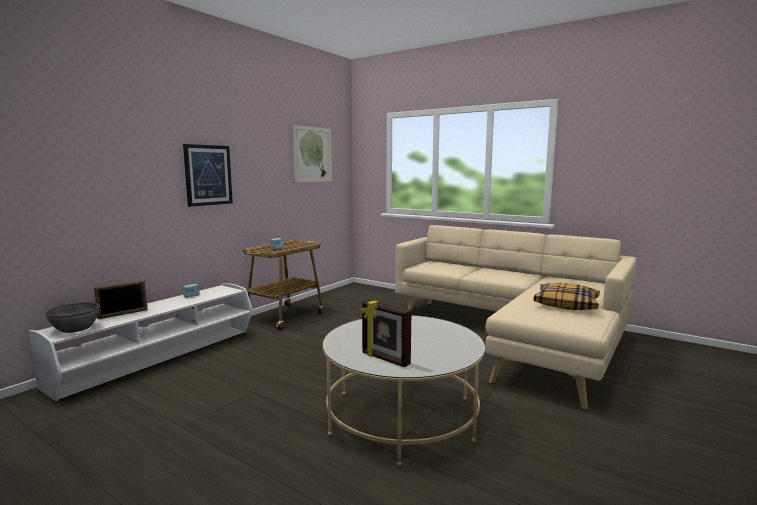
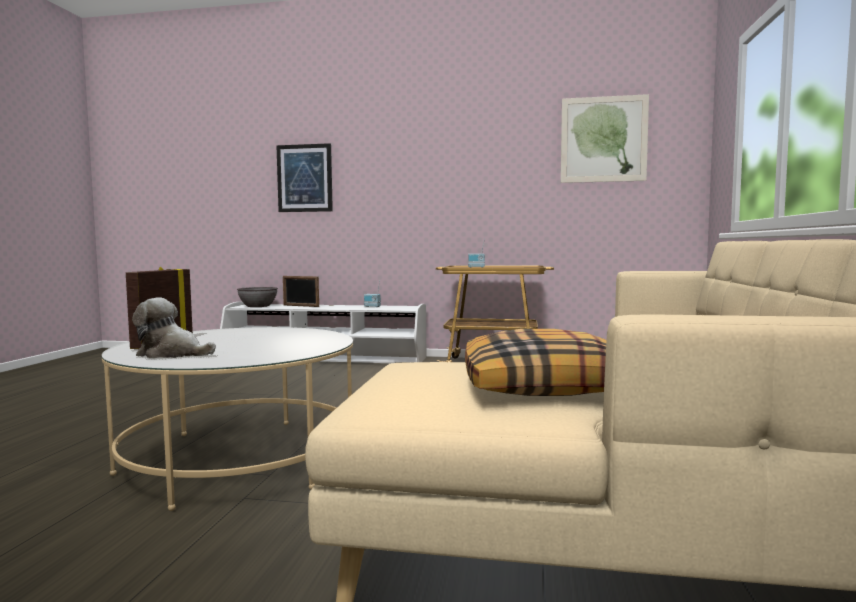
camera: 65 degrees right, 5 degrees down
picture [183,144,233,207] -> picture moved to [276,143,333,212]
none -> plush toy [132,297,216,358]

